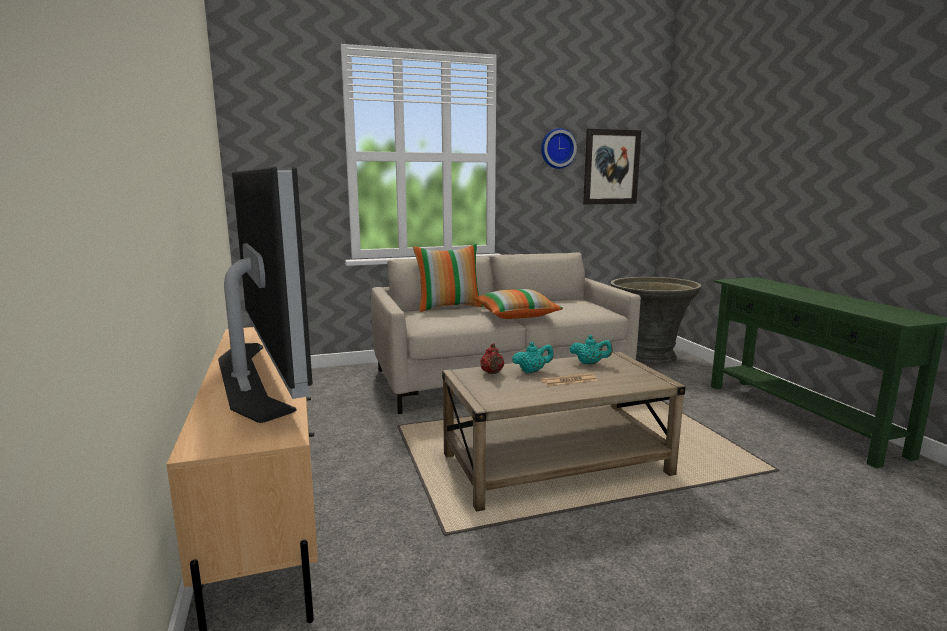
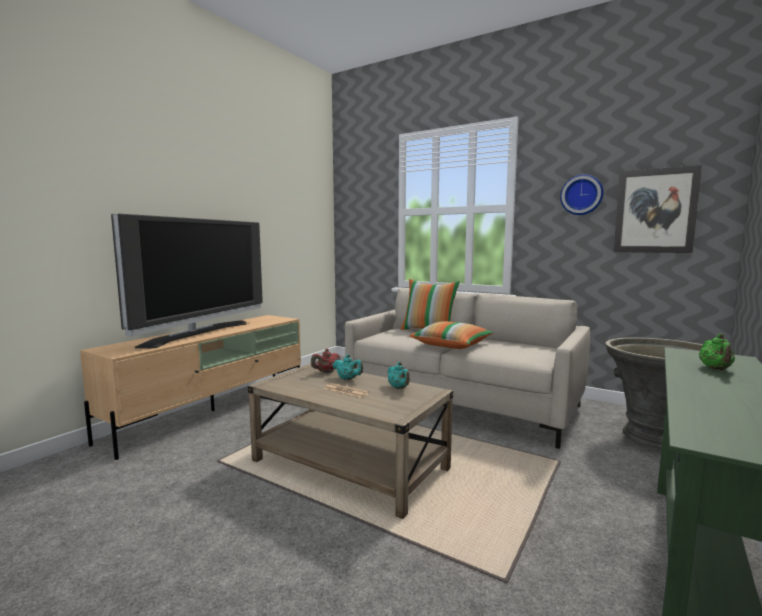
camera: 50 degrees right, 5 degrees down
none -> green teapot [699,333,735,370]

